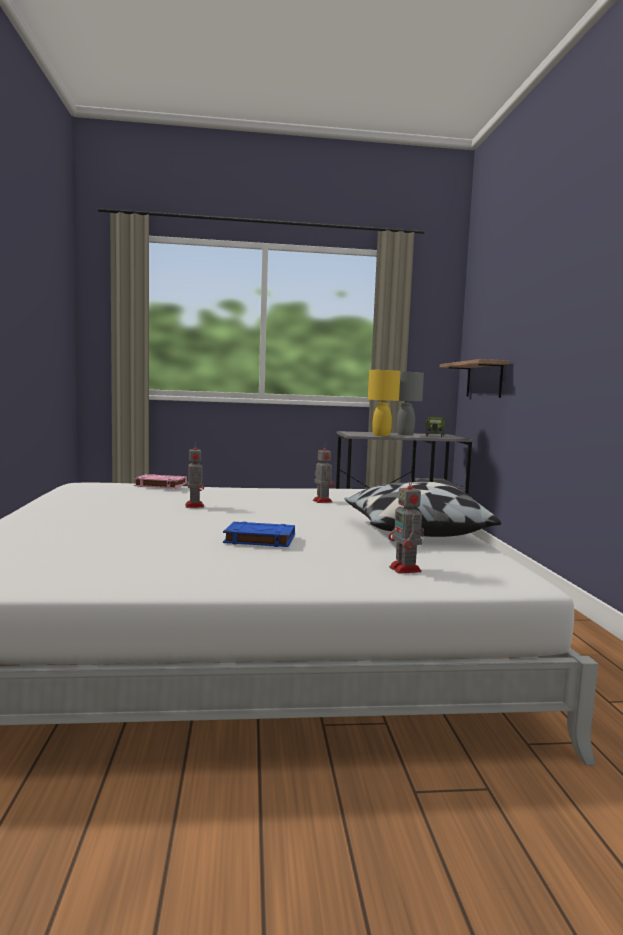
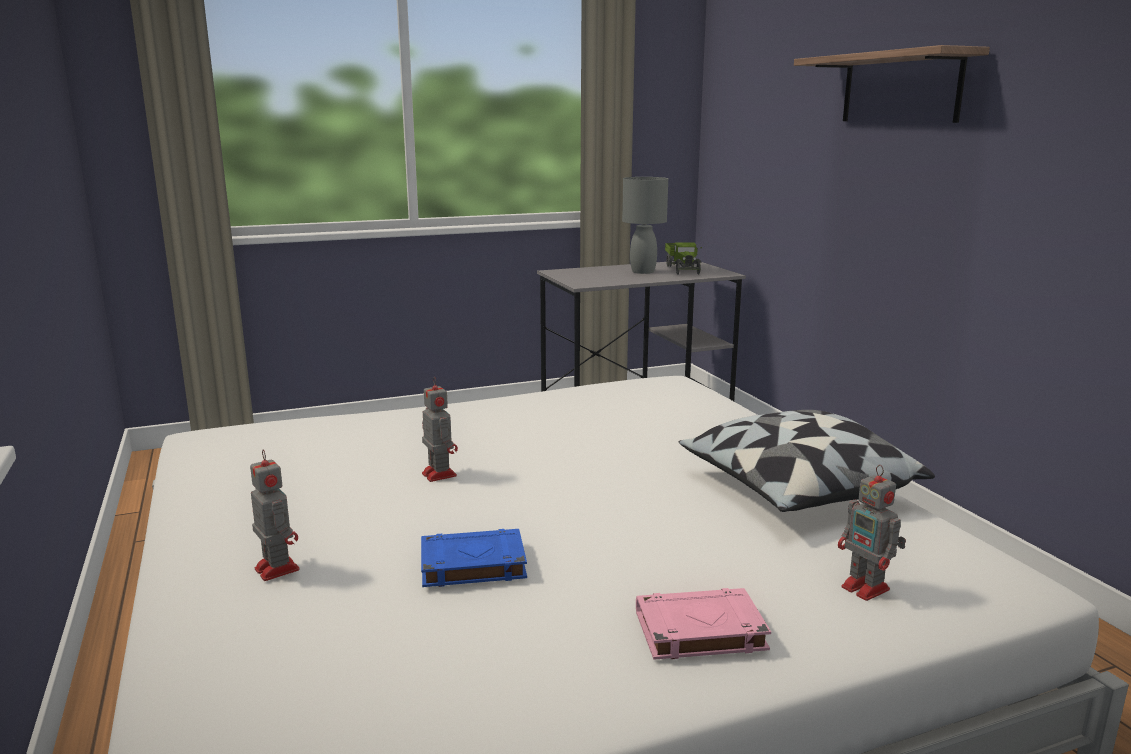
camera: 15 degrees left, 10 degrees up
pink book [134,474,187,489] -> pink book moved to [636,588,771,660]
blue book [223,522,295,547] -> blue book moved to [421,529,527,587]
toy robot [313,445,335,503] -> toy robot moved to [250,449,300,581]
yellow table lamp [368,370,401,436] -> none
shelf [440,359,510,398] -> shelf moved to [794,45,990,123]

